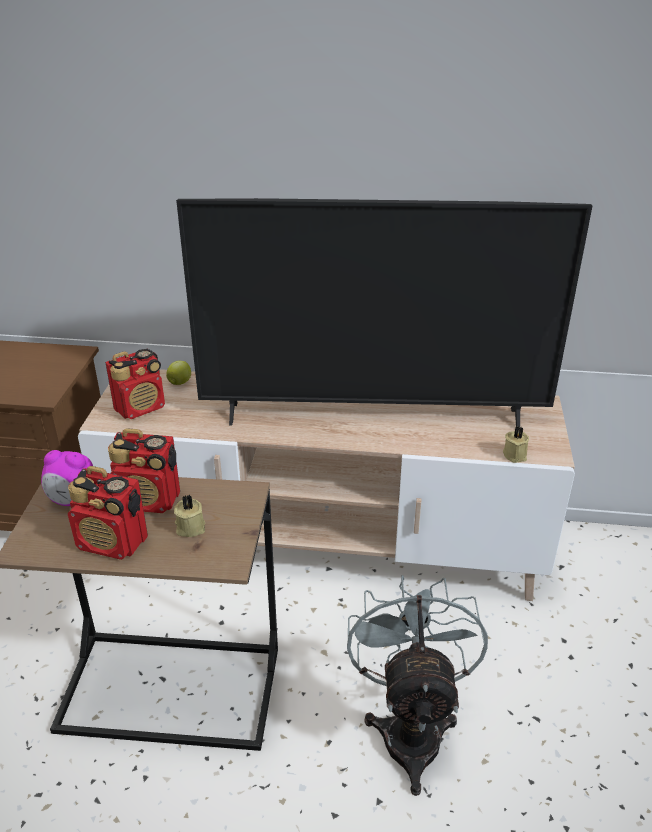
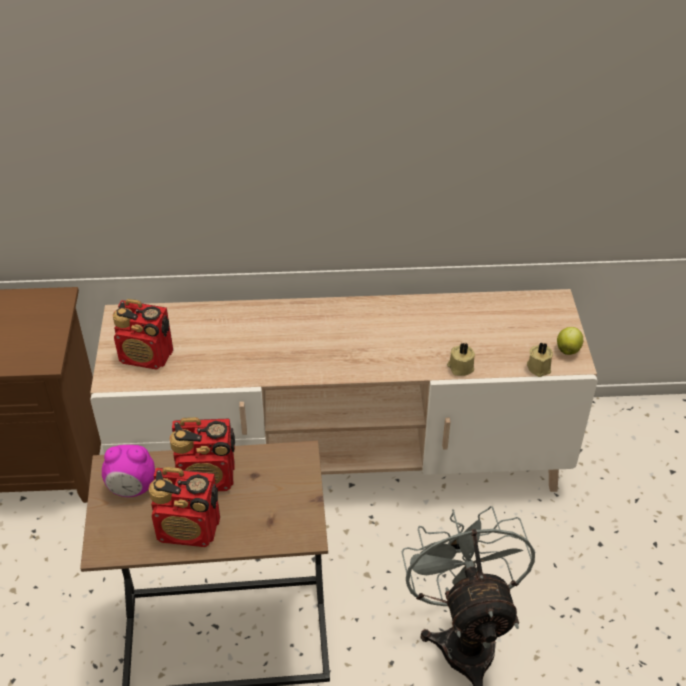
camera: 10 degrees left, 10 degrees up
radio [105,349,165,419] -> radio turned 60 degrees clockwise [113,299,173,370]
apple [166,361,191,385] -> apple moved to [557,327,583,355]
beige candle [174,494,206,537] -> beige candle moved to [447,343,475,376]
television [176,198,593,428] -> none

